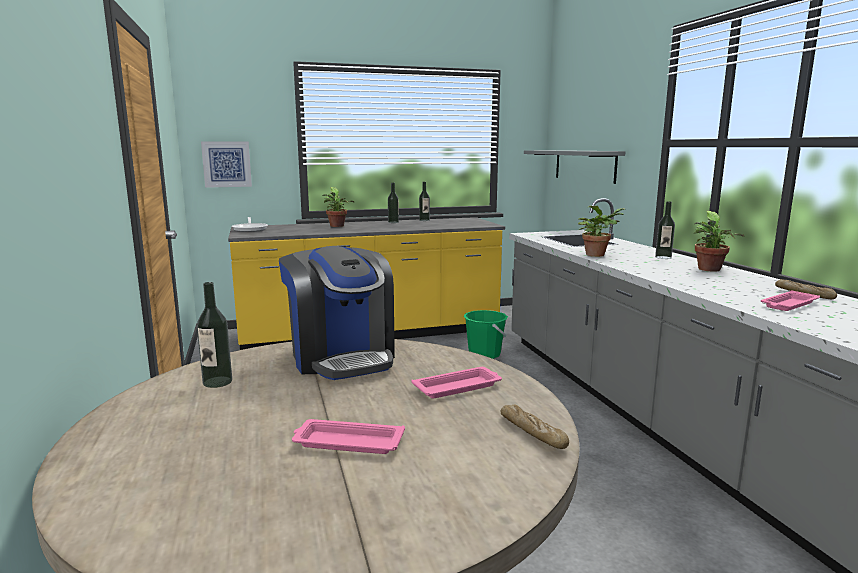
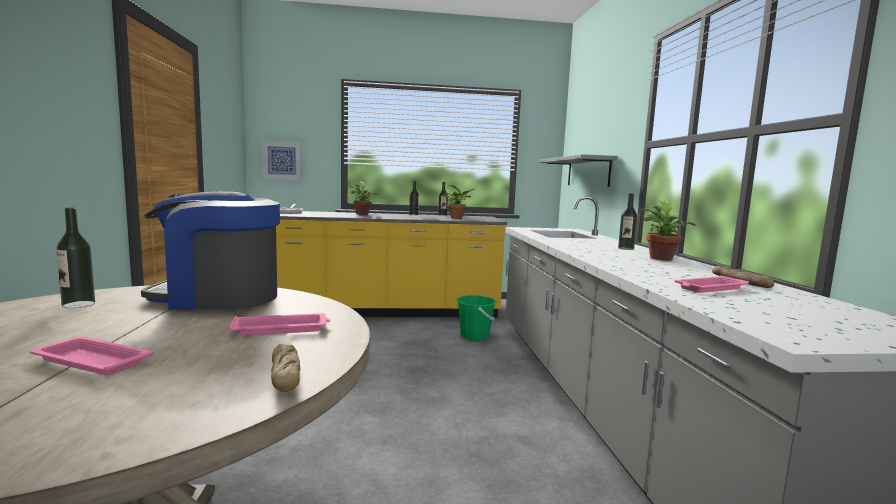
camera: 10 degrees right, 5 degrees down
coffee machine [279,246,395,380] -> coffee machine turned 105 degrees clockwise [141,192,280,310]
potted plant [578,206,626,257] -> potted plant moved to [444,185,475,218]

